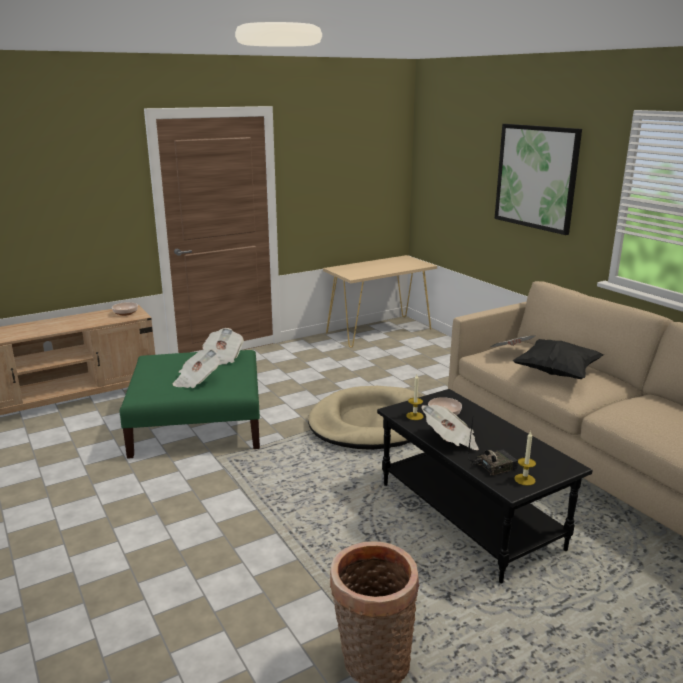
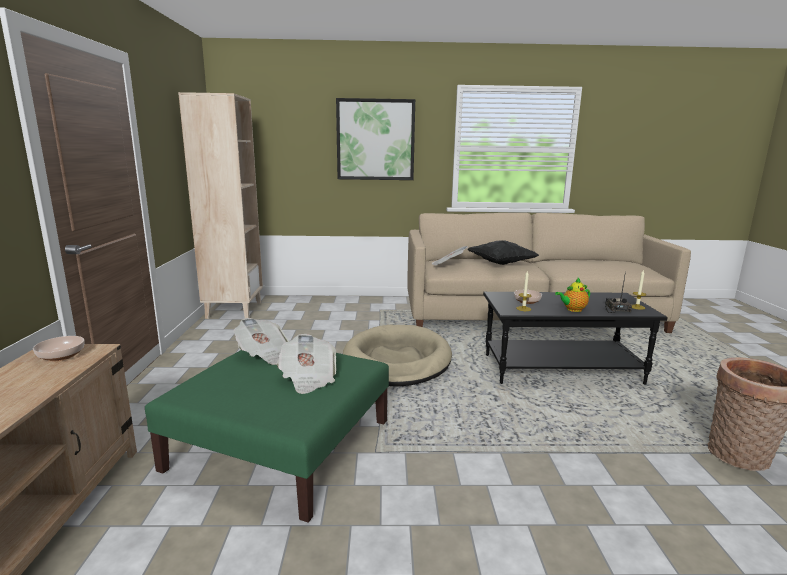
camera: 60 degrees left, 5 degrees down
beige console table [323,255,437,348] -> beige bookcase [178,92,263,319]
newspaper [422,405,479,450] -> teapot [555,278,590,312]

